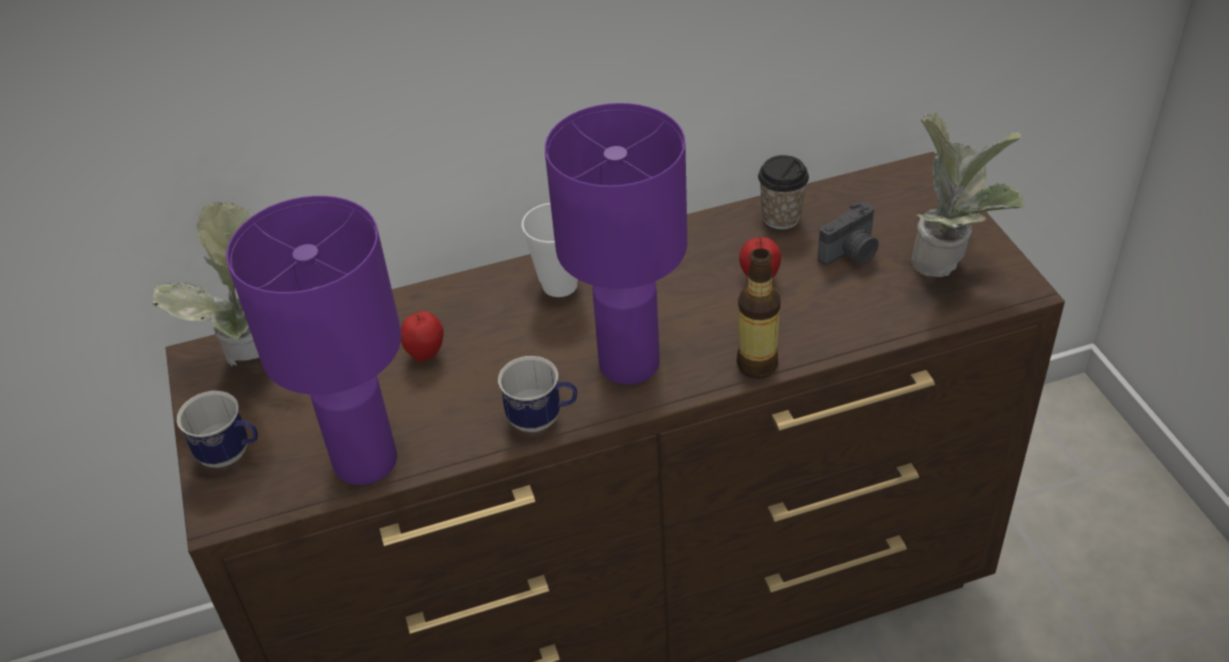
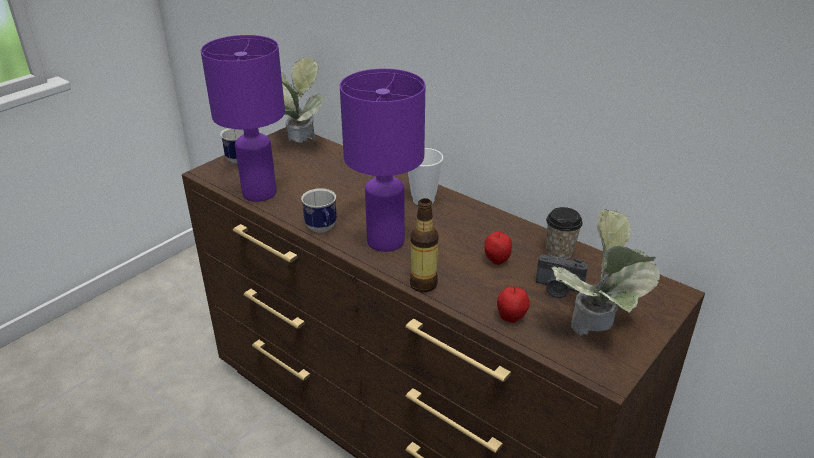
camera: 55 degrees right, 10 degrees down
apple [401,311,444,362] -> apple moved to [497,286,530,323]

